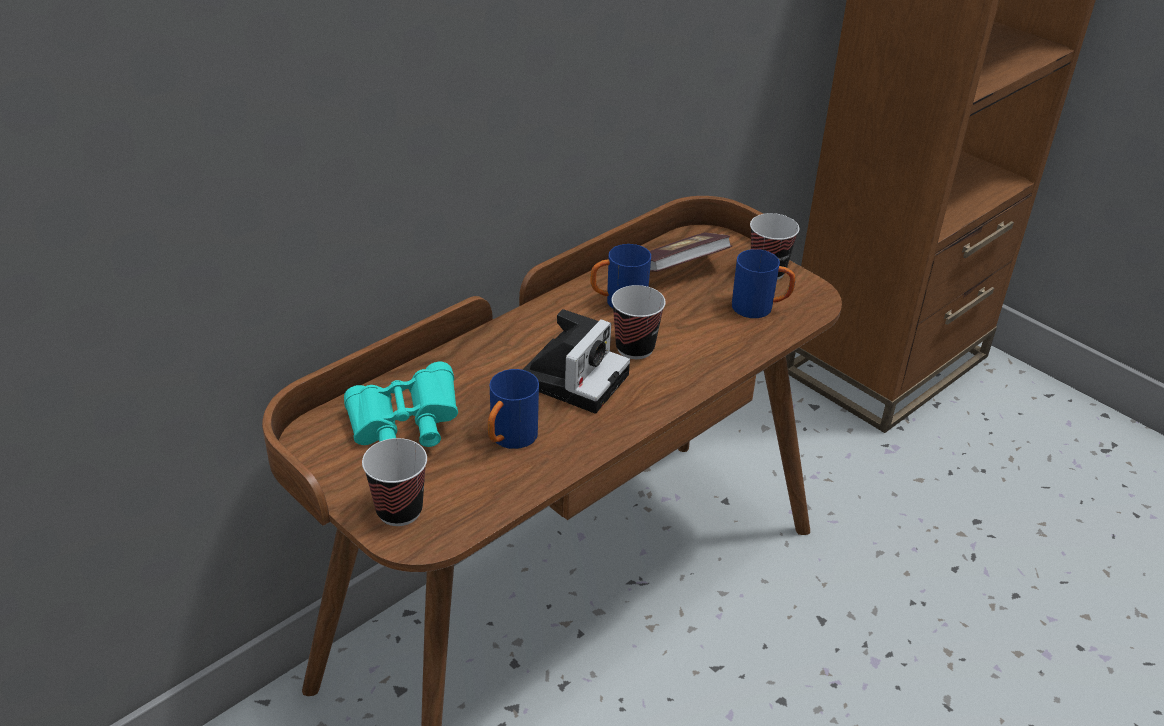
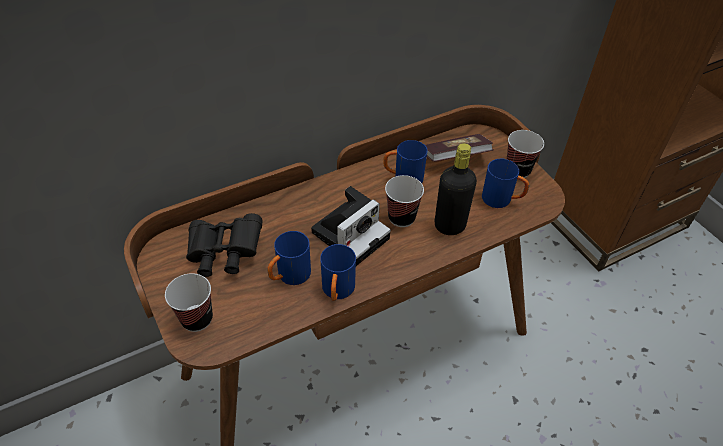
camera: 15 degrees right, 10 degrees up
turquoise binoculars [344,362,458,447] -> black binoculars [186,213,263,277]
none -> blue mug [320,244,356,301]
none -> black bottle [435,143,477,235]

